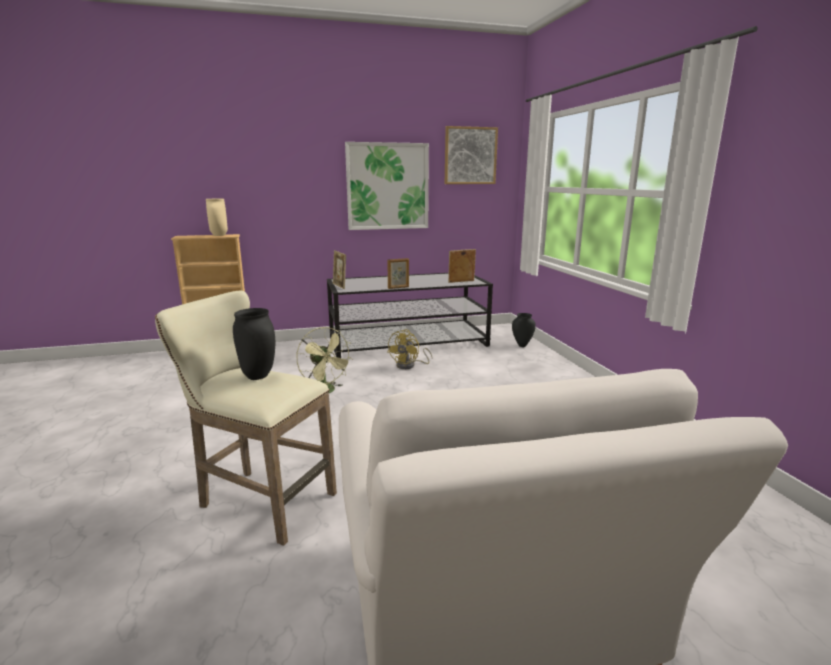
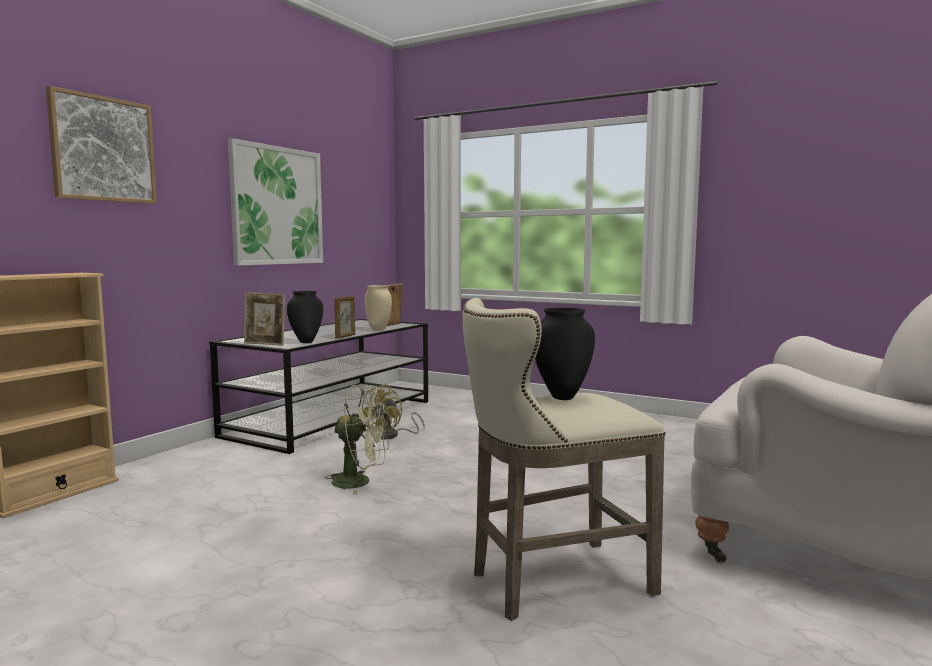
camera: 45 degrees left, 10 degrees down
beige vase [206,199,228,236] -> beige vase moved to [365,285,392,331]
yellow fan [387,329,433,369] -> yellow fan turned 45 degrees clockwise [362,384,425,439]
picture [445,126,498,184] -> picture moved to [46,86,157,204]
black vase [512,313,536,347] -> black vase moved to [287,291,323,343]

